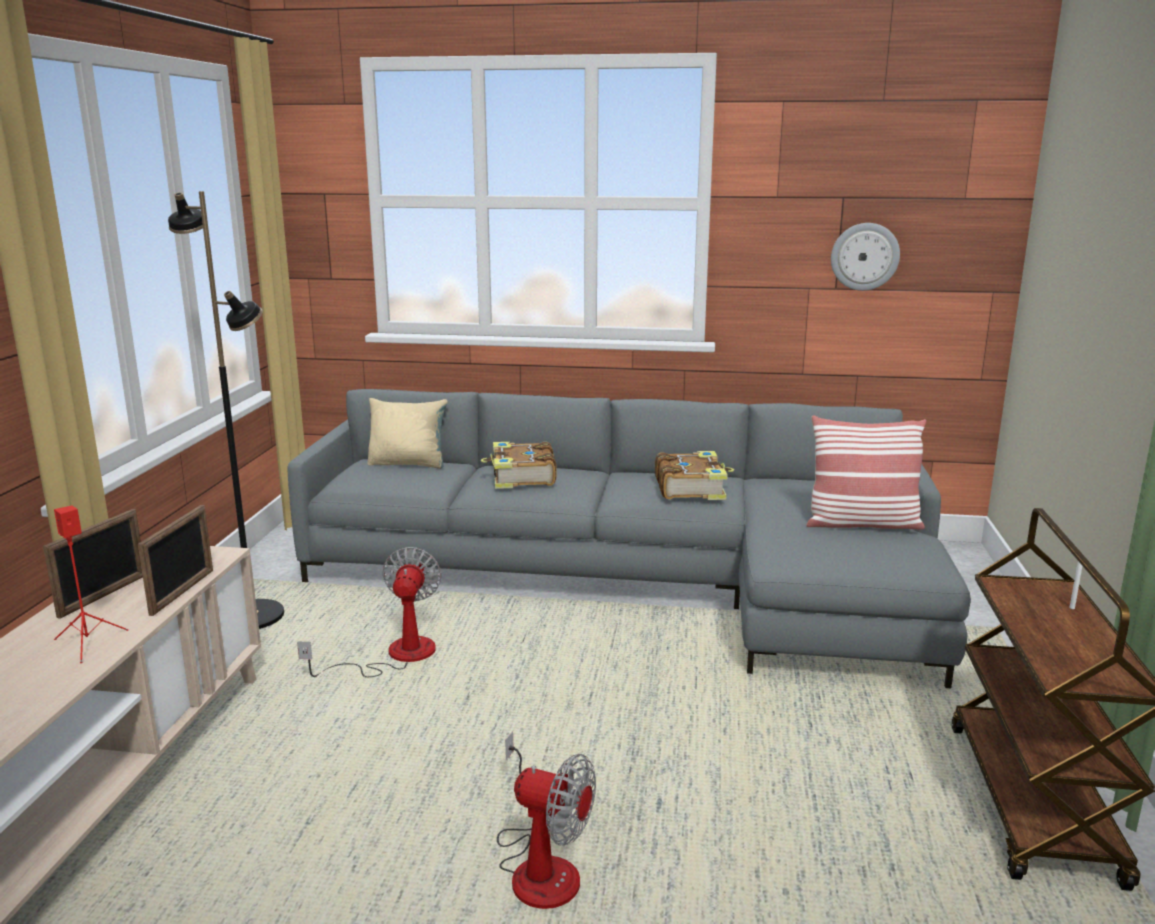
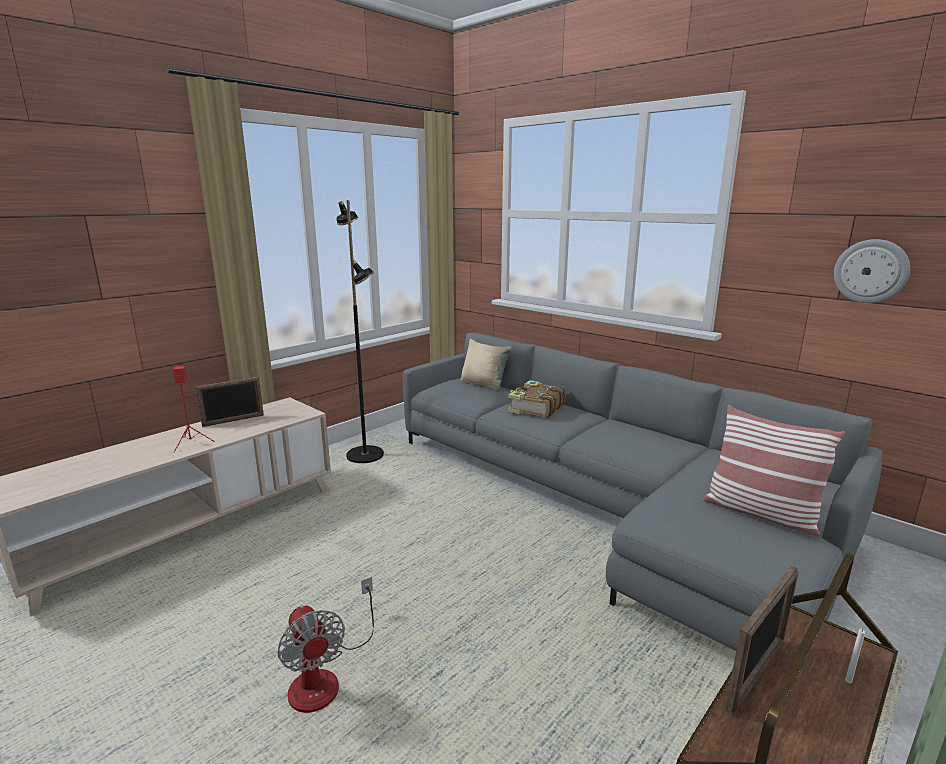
camera: 35 degrees right, 0 degrees up
picture frame [138,505,213,616] -> picture frame moved to [725,565,799,714]
fan [297,547,442,677] -> none
book [655,451,734,500] -> none

